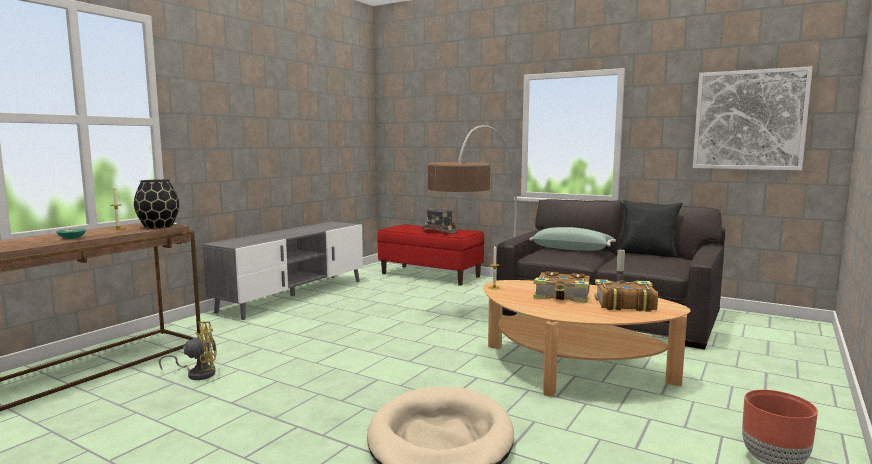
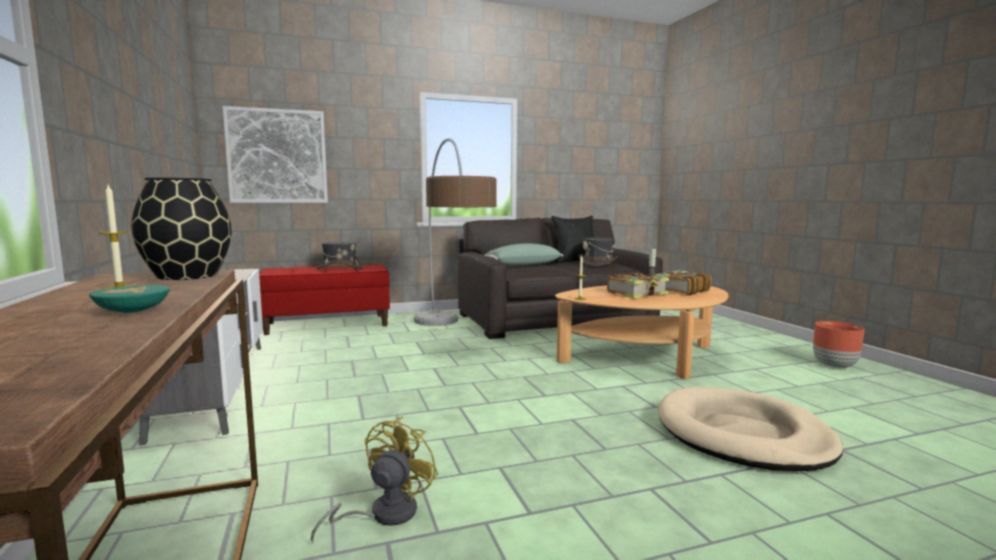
camera: 50 degrees left, 0 degrees up
picture [693,66,813,170] -> picture moved to [223,106,328,203]
none -> grey hat [579,237,618,267]

